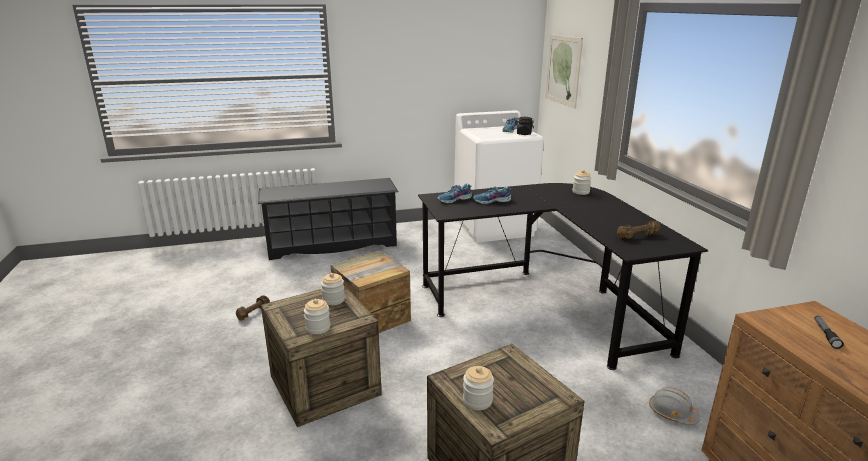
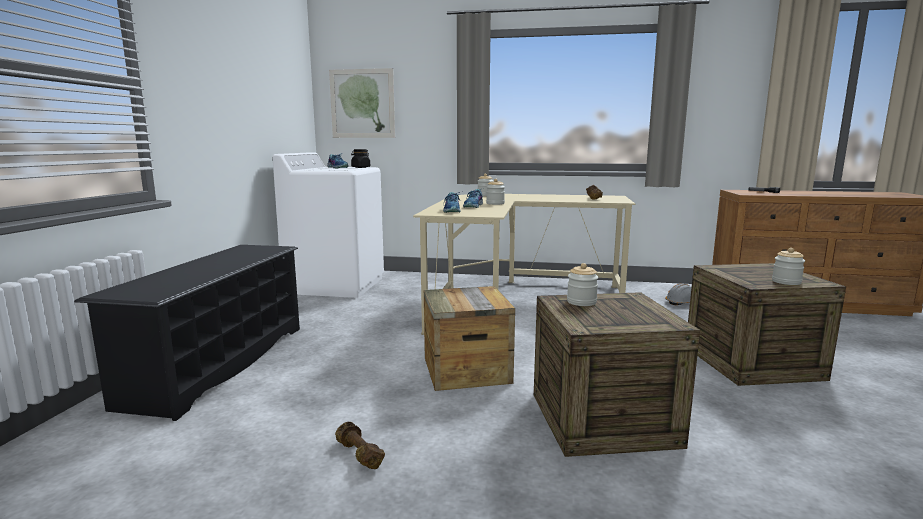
camera: 65 degrees left, 10 degrees down
jar [304,299,331,334] -> jar moved to [486,179,505,205]
black desk [418,183,708,370] -> beige desk [413,194,635,335]

